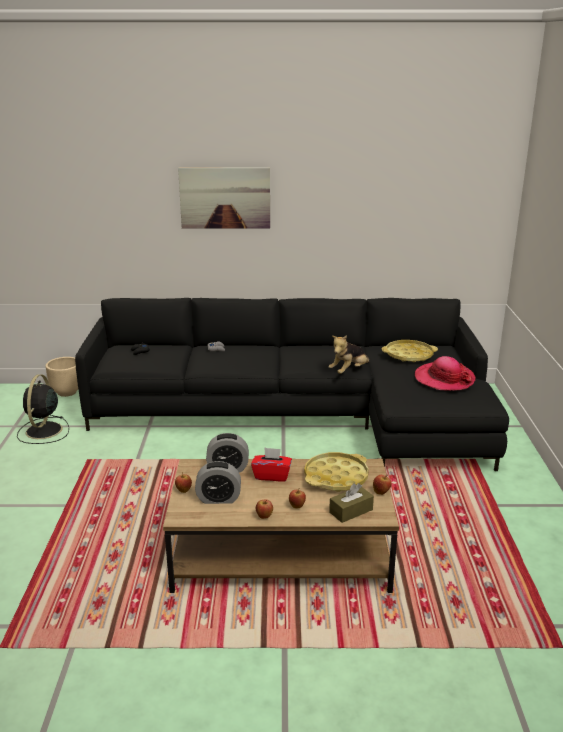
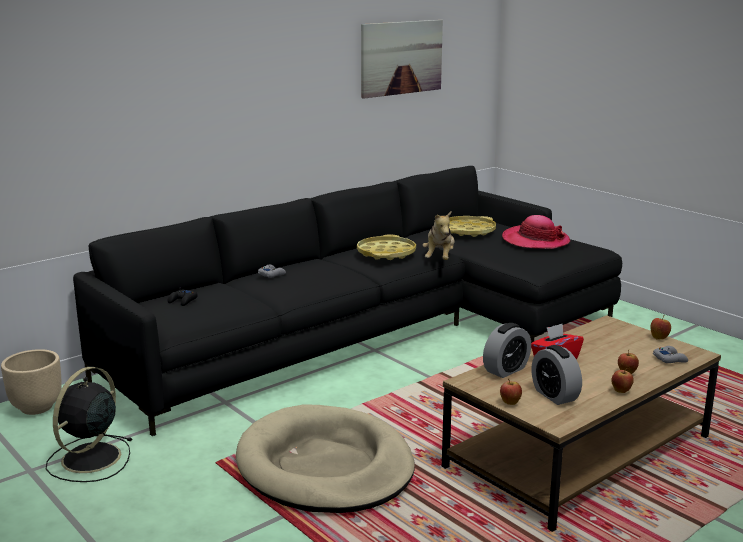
camera: 40 degrees left, 5 degrees down
black fan [17,374,69,444] -> black fan turned 60 degrees clockwise [46,367,133,482]
picture [178,167,270,228] -> picture moved to [361,20,443,99]
alarm clock [195,461,241,504] -> alarm clock turned 105 degrees clockwise [531,345,582,405]
yellow tray [304,452,369,492] -> yellow tray moved to [357,234,416,260]
brown tissue box [329,483,374,523] -> grey game controller [653,346,688,363]
none -> beige dog bed [236,404,415,513]

